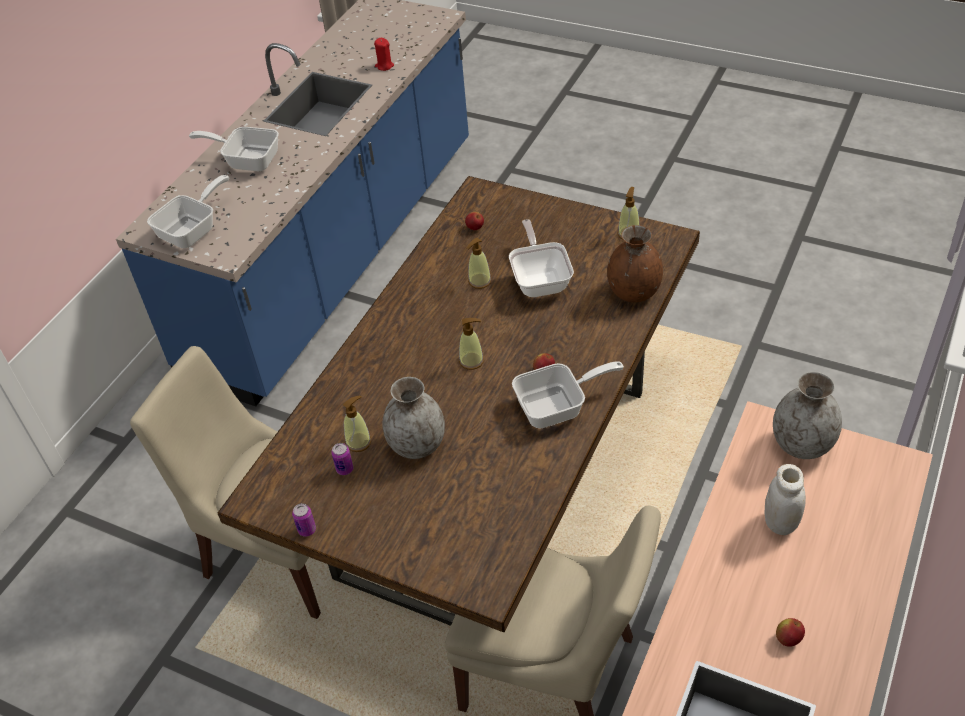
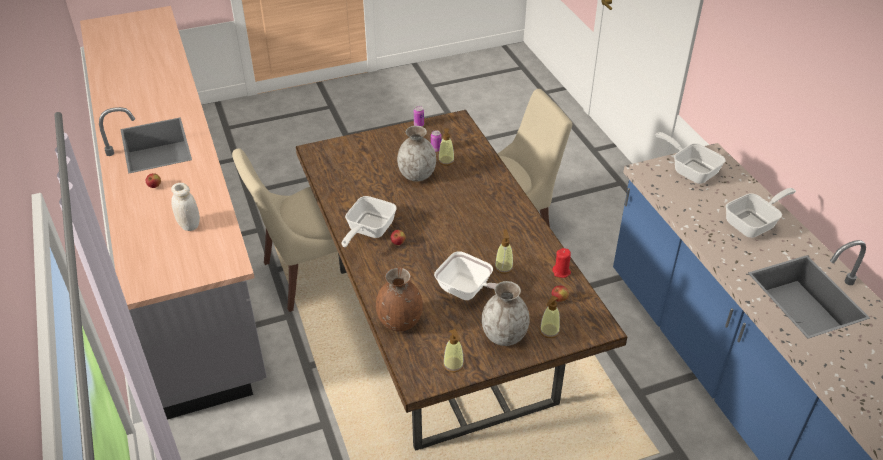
camera: 130 degrees right, 5 degrees down
frying pan [147,175,229,248] -> frying pan turned 150 degrees clockwise [656,132,725,184]
red candle [374,38,394,71] -> red candle moved to [552,248,571,278]
soap dispenser [459,318,484,370] -> soap dispenser moved to [540,296,560,338]
grey vase [773,372,842,459] -> grey vase moved to [482,281,530,346]

